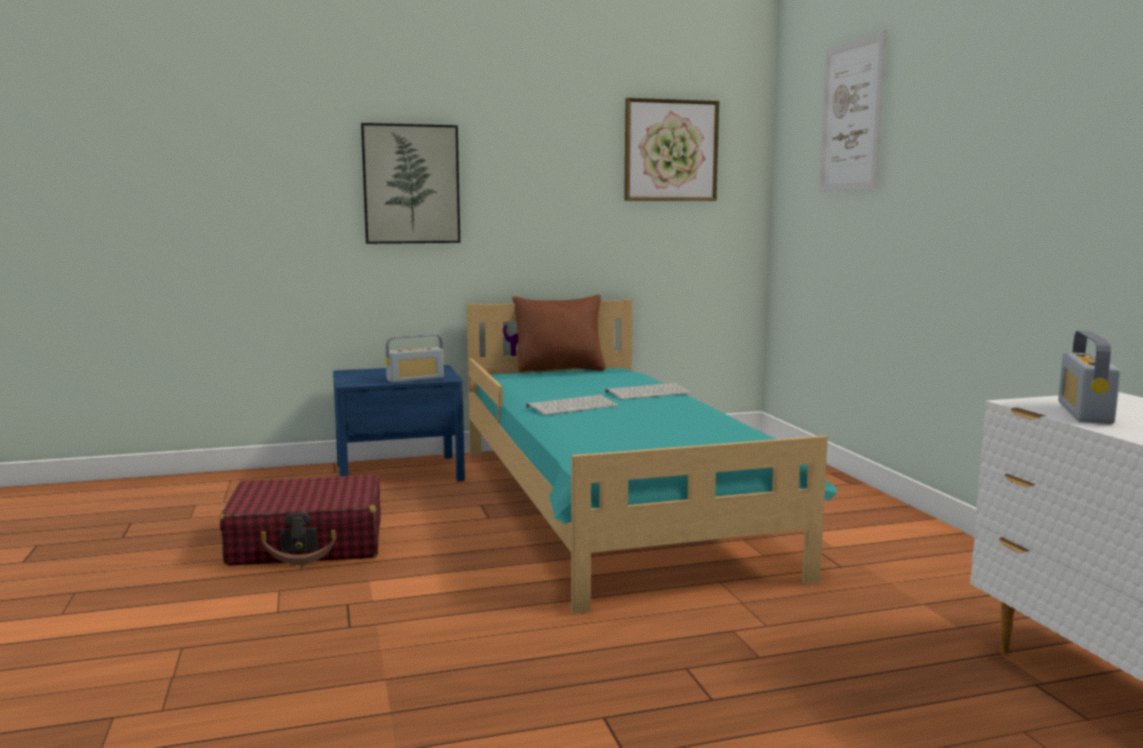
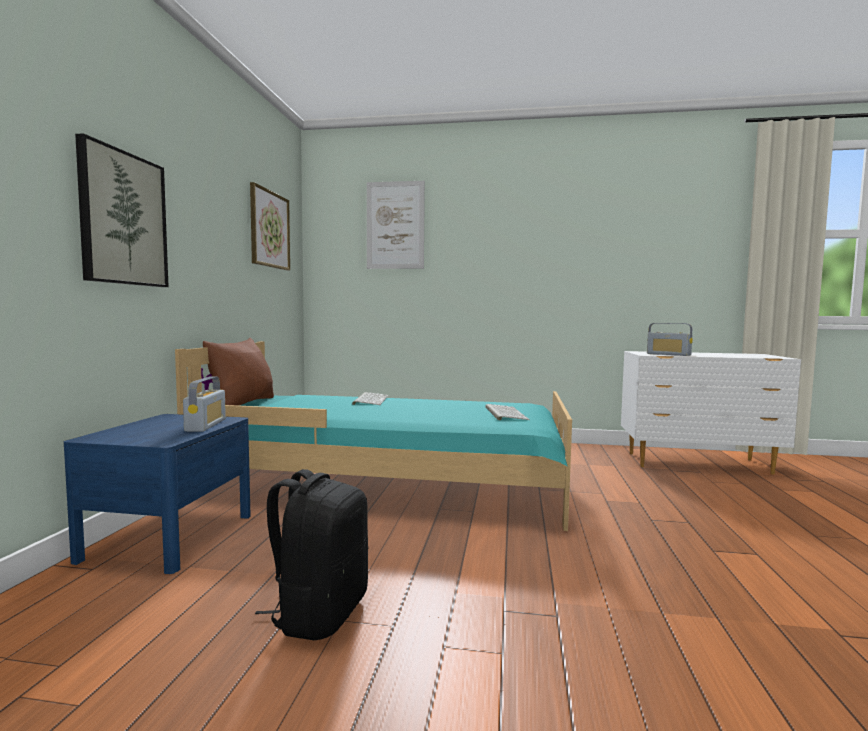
camera: 65 degrees left, 5 degrees down
red suitcase [219,475,381,566] -> black backpack [255,469,368,640]
keyboard [526,395,619,415] -> keyboard moved to [485,404,530,420]

